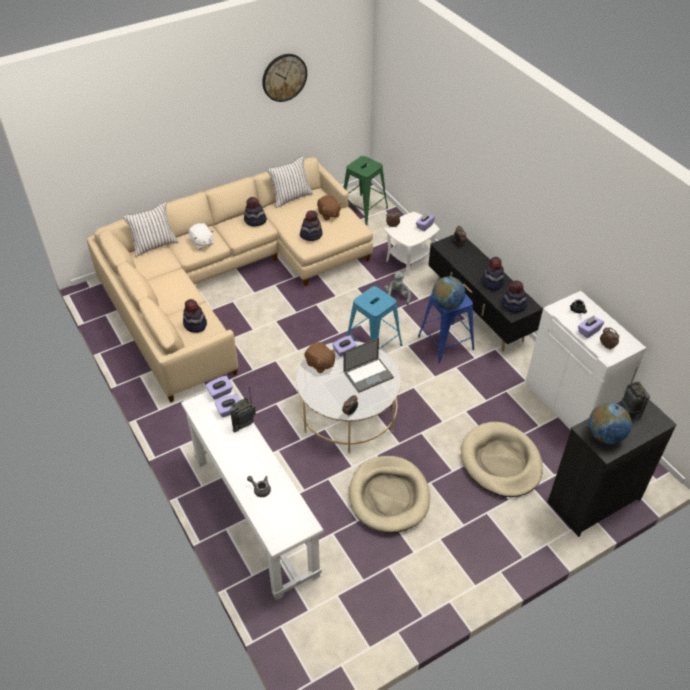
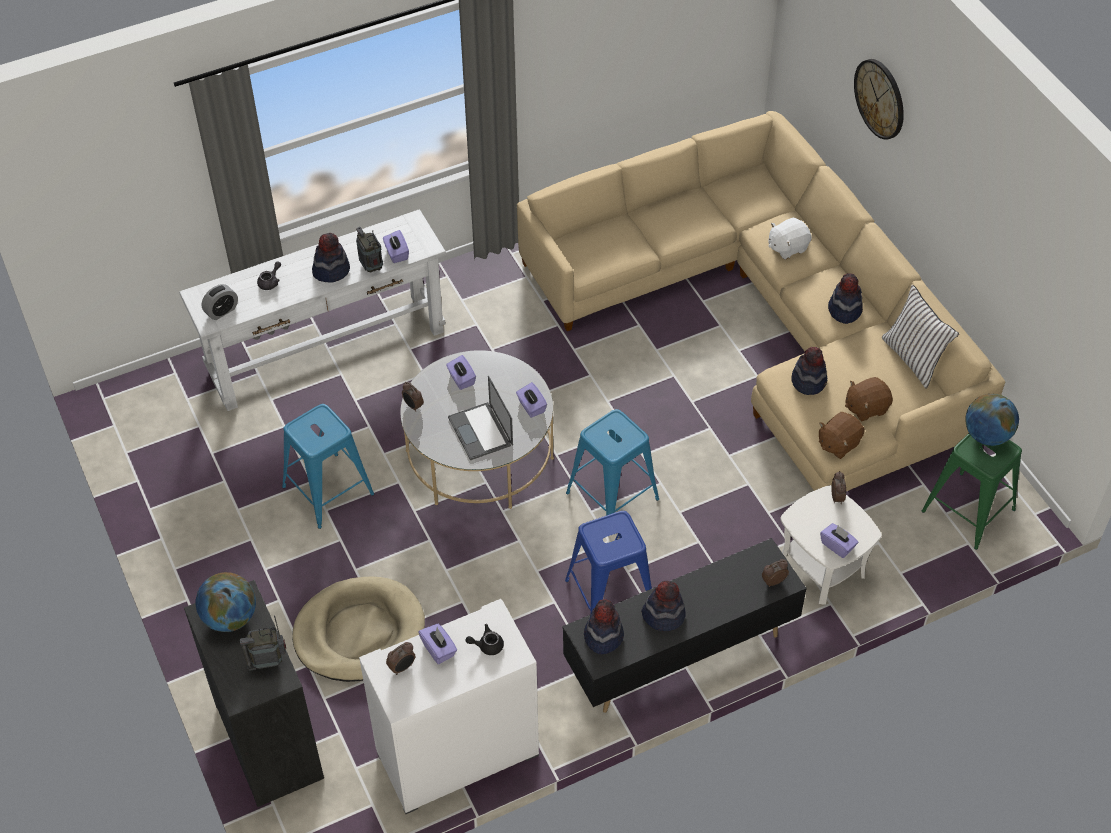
camera: 95 degrees right, 5 degrees up
white pillow [123,202,178,257] -> none
hat [183,299,207,333] -> hat moved to [312,233,350,282]
purple tissue box [206,376,233,400] -> purple tissue box moved to [446,355,476,390]
wall clock [262,54,307,102] -> wall clock moved to [854,59,904,140]
brown plush toy [304,342,335,373] -> brown plush toy moved to [819,412,865,459]
beige dog bed [349,456,430,533] -> blue stool [282,404,374,529]
grey plush toy [384,271,411,305] -> none
globe [432,277,465,310] -> globe moved to [965,394,1019,446]
none -> alarm clock [201,284,238,320]

